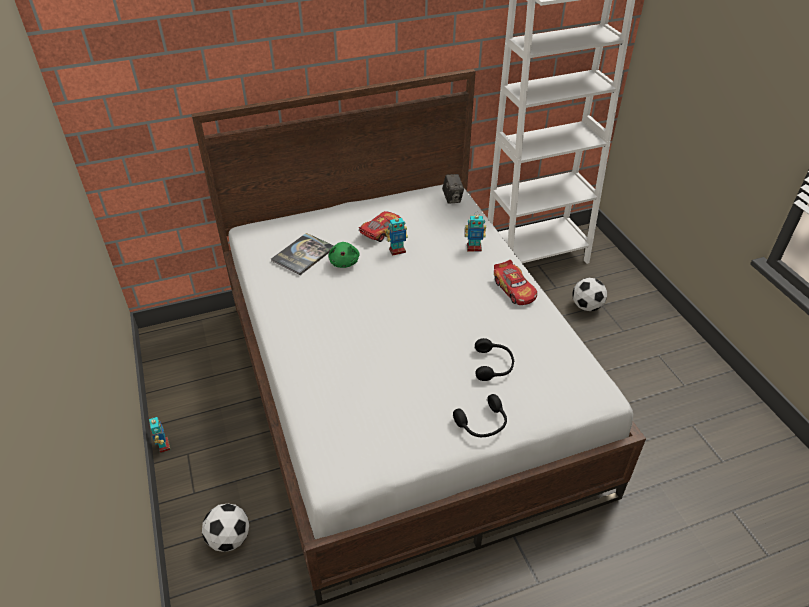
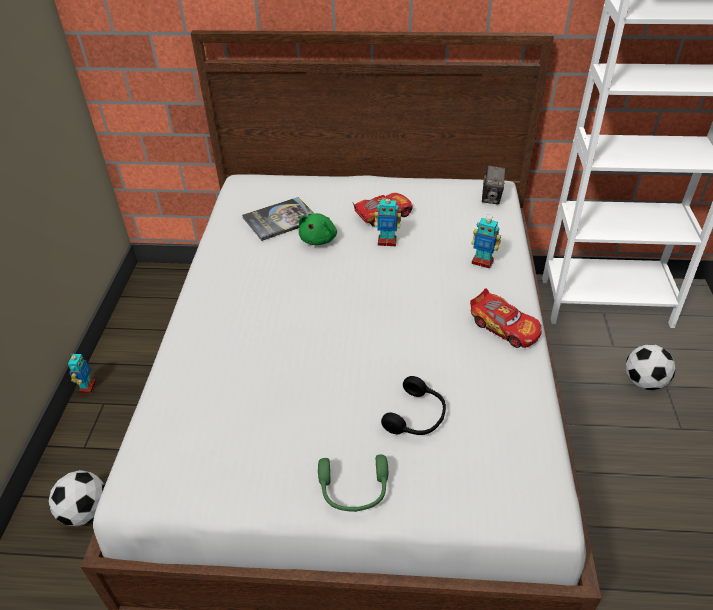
camera: 25 degrees right, 0 degrees up
black headphones [453,394,507,437] -> green headphones [318,455,388,512]
toy car [494,260,537,305] -> toy car turned 45 degrees counterclockwise [470,289,542,348]

